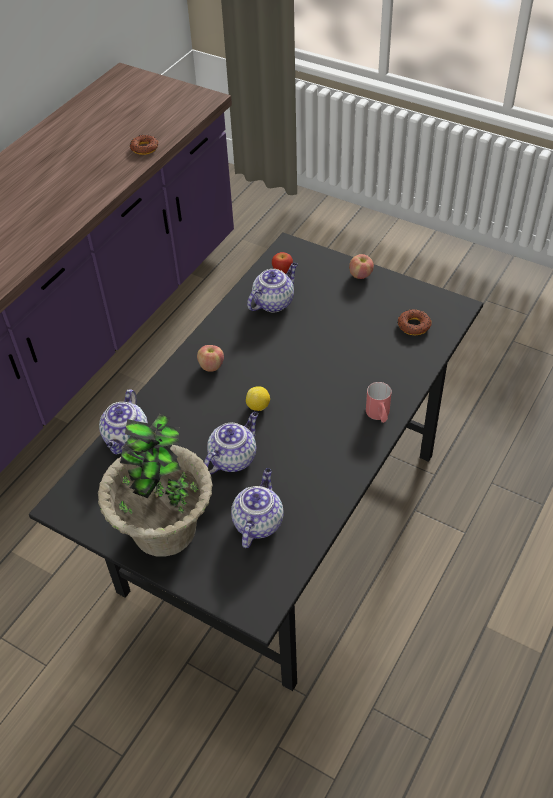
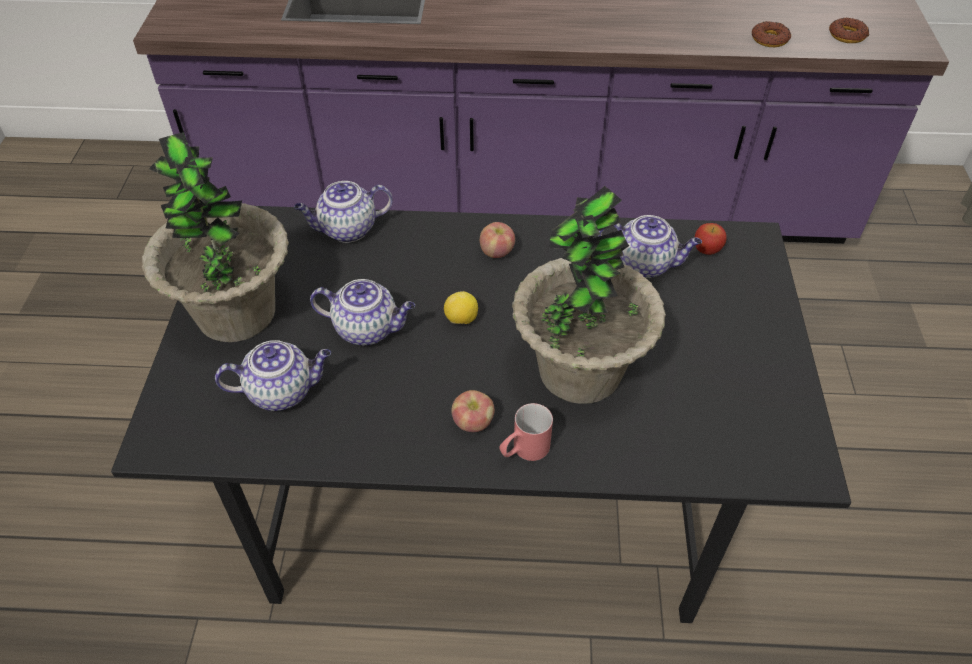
camera: 60 degrees right, 0 degrees up
apple [349,254,374,279] -> apple moved to [451,390,495,432]
donut [397,309,432,335] -> donut moved to [829,18,869,43]
none -> potted plant [512,186,666,404]

